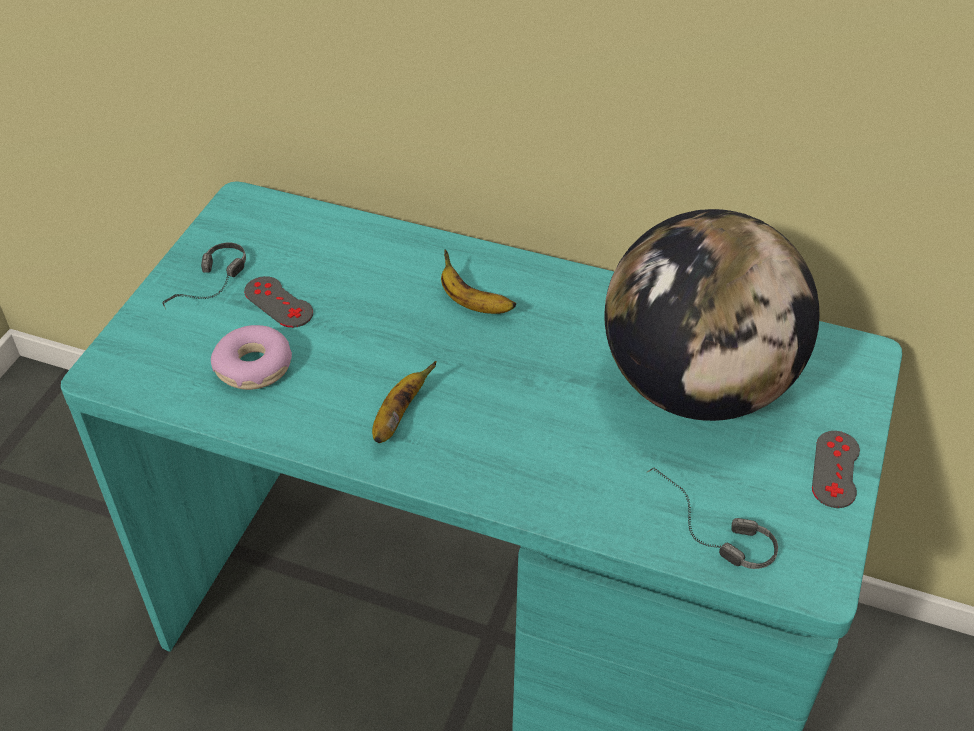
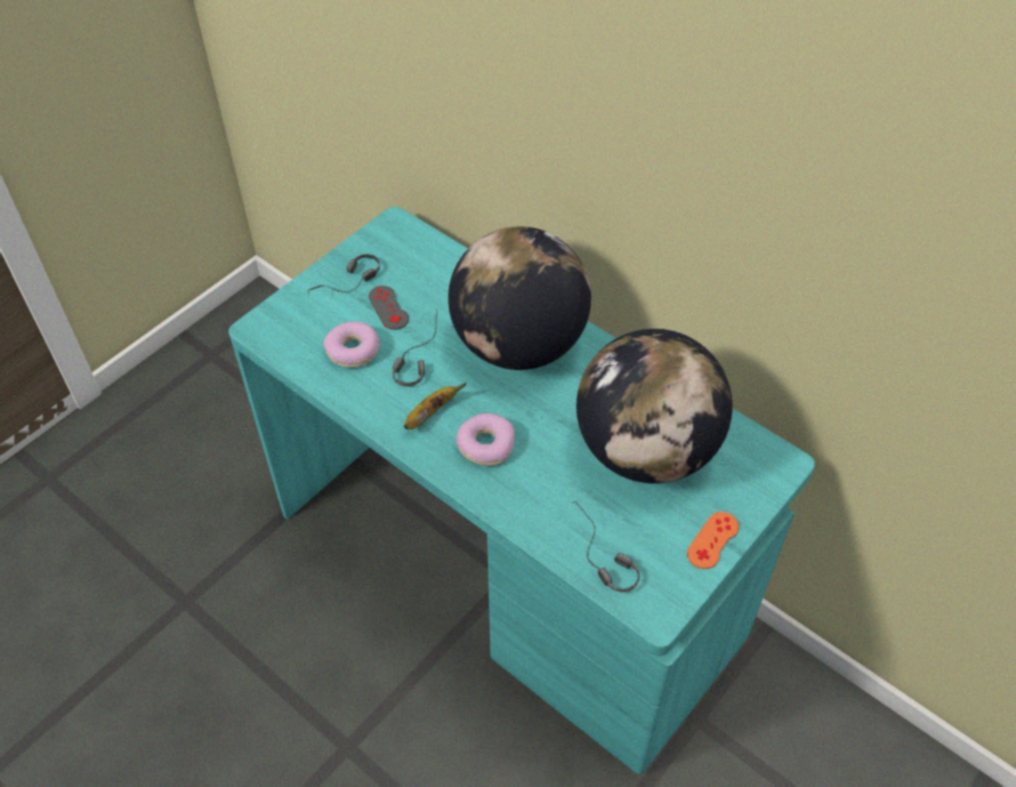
camera: 20 degrees right, 5 degrees up
banana [441,250,516,314] -> globe [448,226,591,370]
grey game controller [812,431,860,508] -> orange game controller [687,512,739,569]
none -> headphones [392,309,438,387]
none -> donut [456,413,515,466]

